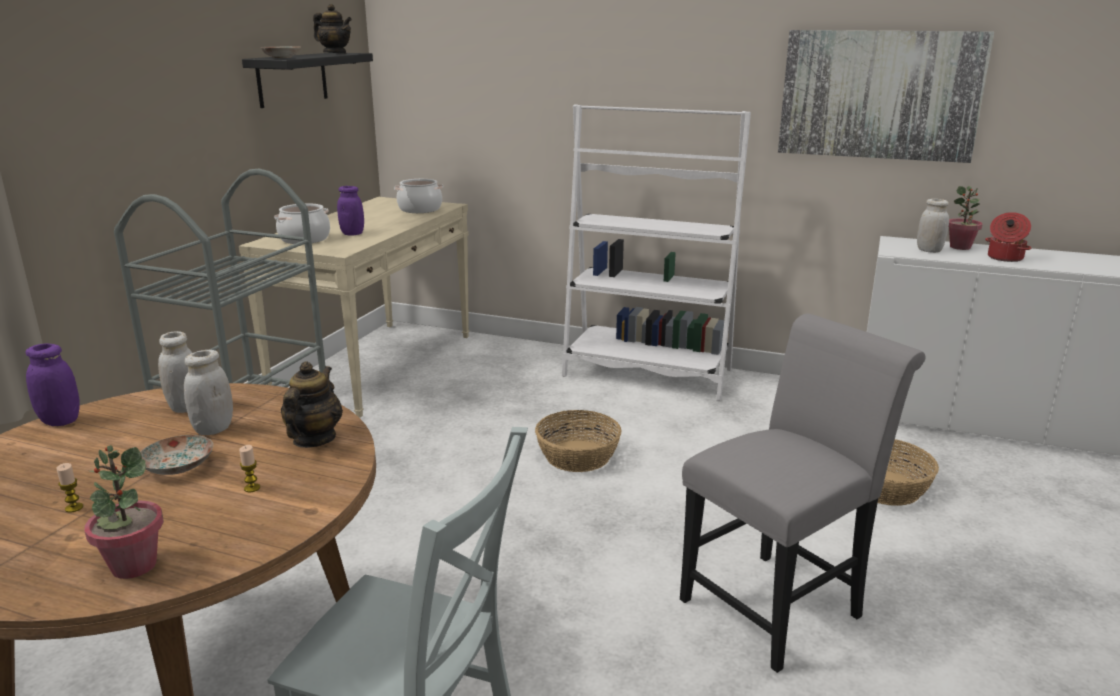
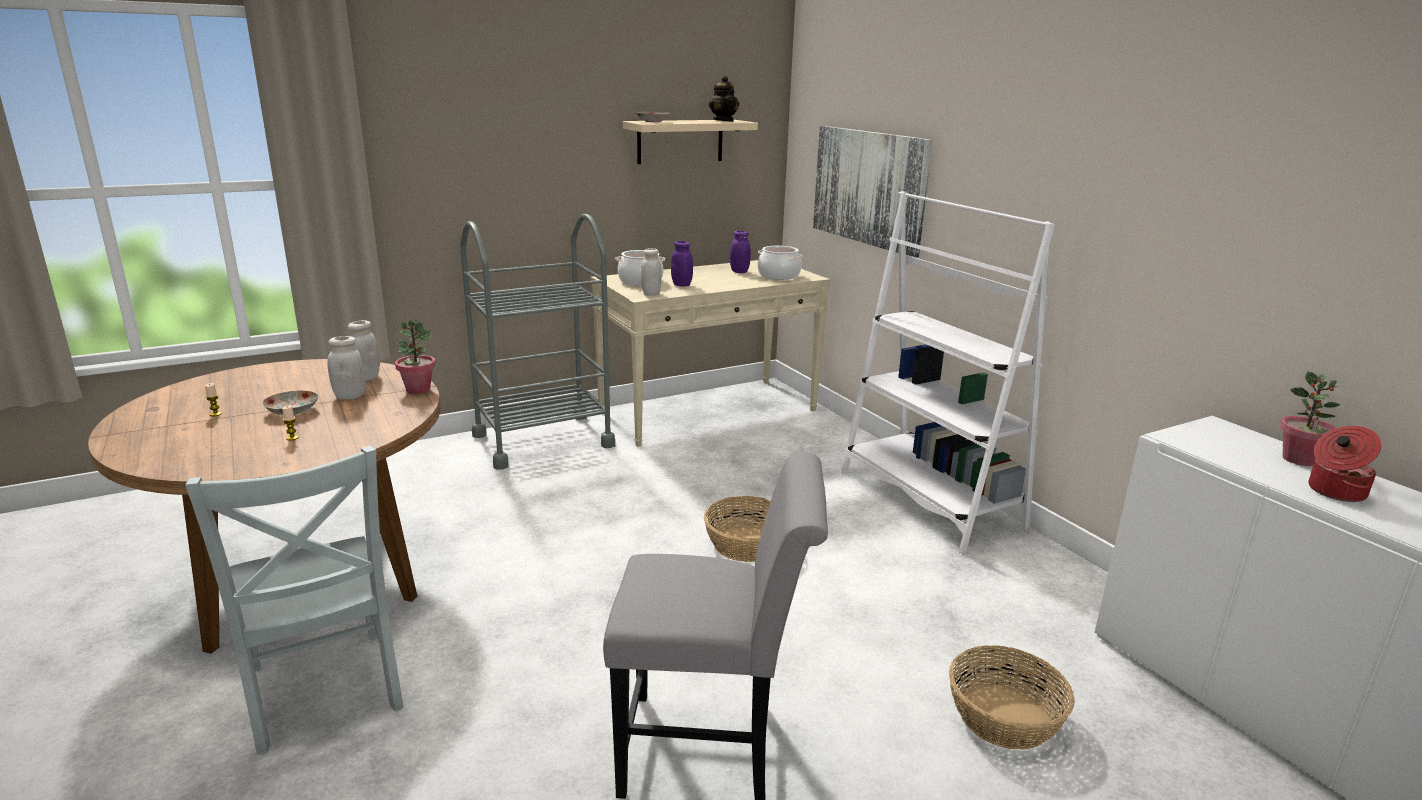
camera: 40 degrees right, 0 degrees up
purple jar [25,343,80,426] -> purple jar moved to [730,230,751,273]
potted plant [85,445,164,579] -> potted plant moved to [395,319,436,394]
black shelf [242,53,373,108] -> beige shelf [623,120,758,164]
teapot [281,361,343,448] -> none
picture [778,30,994,163] -> picture moved to [813,126,932,258]
white jar [917,199,949,253] -> white jar moved to [641,248,661,296]

